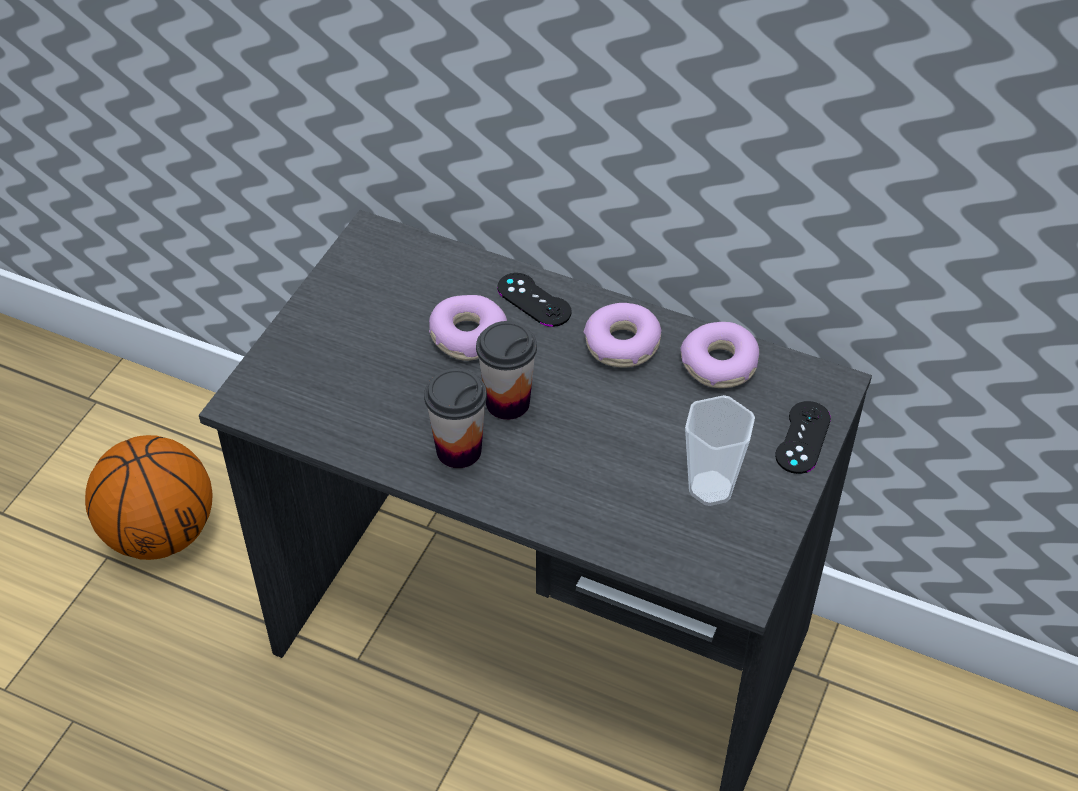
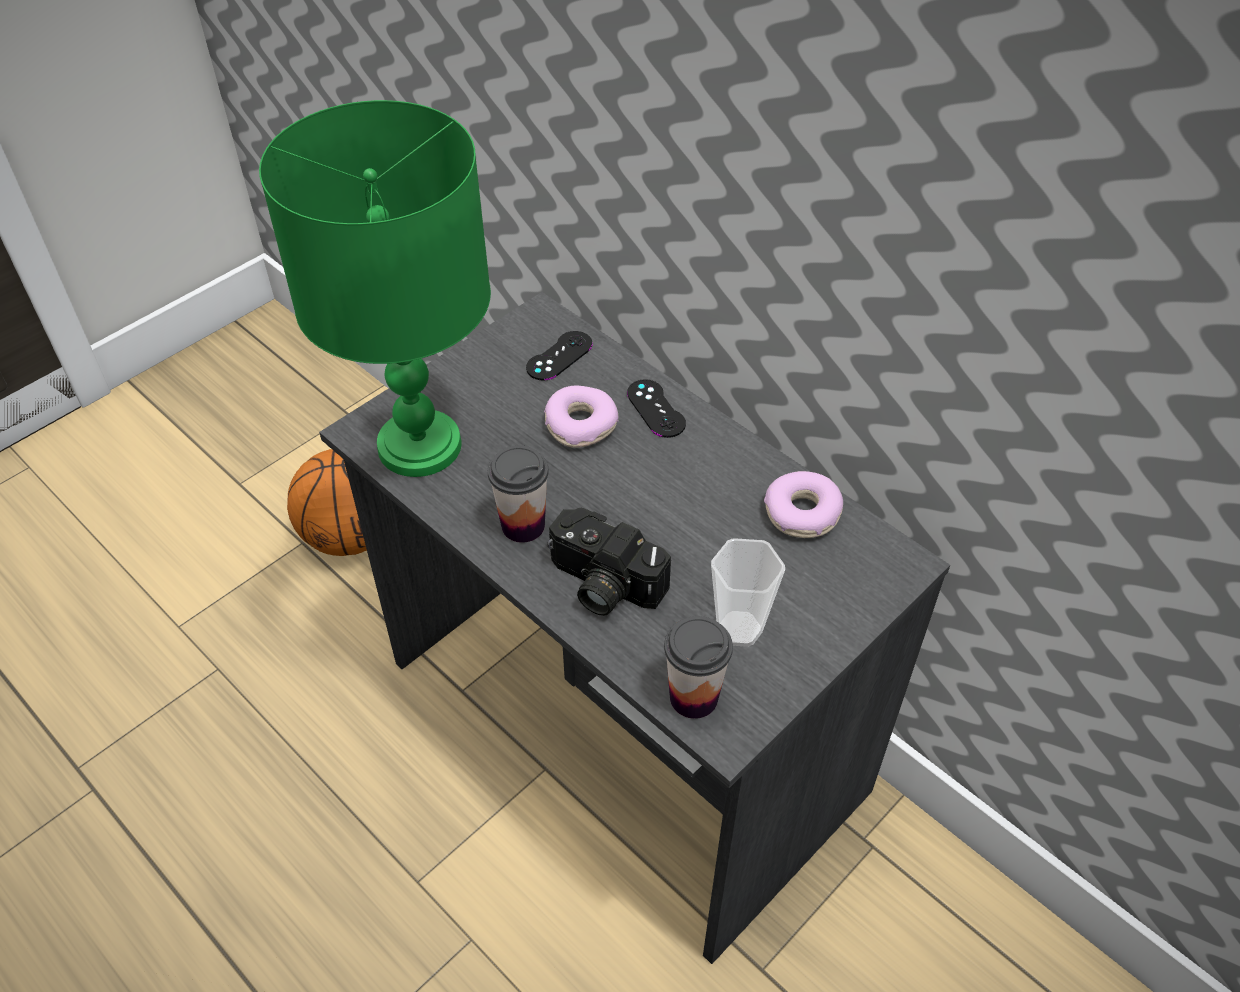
camera: 20 degrees right, 0 degrees up
cup [476,321,537,420] -> cup moved to [664,616,733,719]
donut [584,303,661,367] -> none
black game controller [775,401,831,474] -> black game controller moved to [526,331,593,381]
none -> green table lamp [259,100,491,477]
none -> camera [547,508,671,616]

